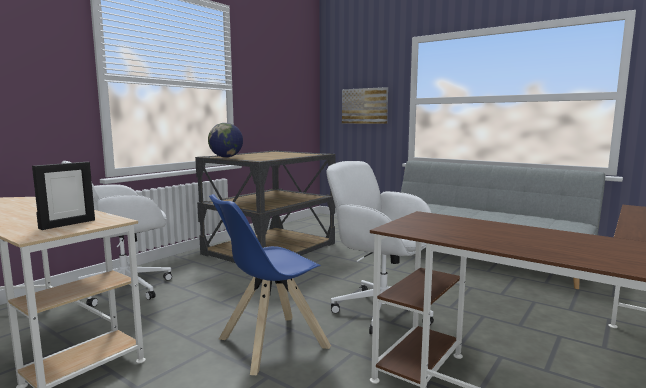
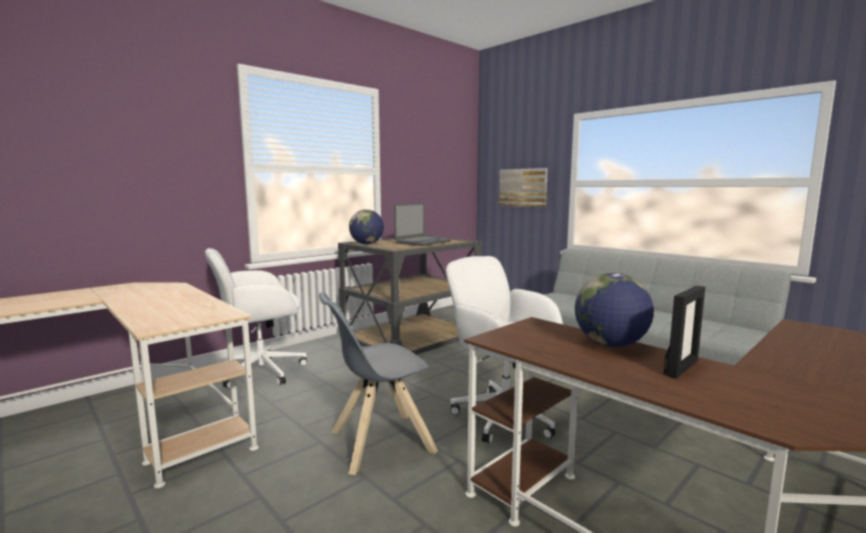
camera: 10 degrees right, 0 degrees up
picture frame [32,162,95,230] -> picture frame moved to [663,286,705,379]
blue chair [209,194,331,375] -> grey chair [319,292,438,475]
none -> laptop [394,203,451,246]
none -> globe [575,273,654,347]

